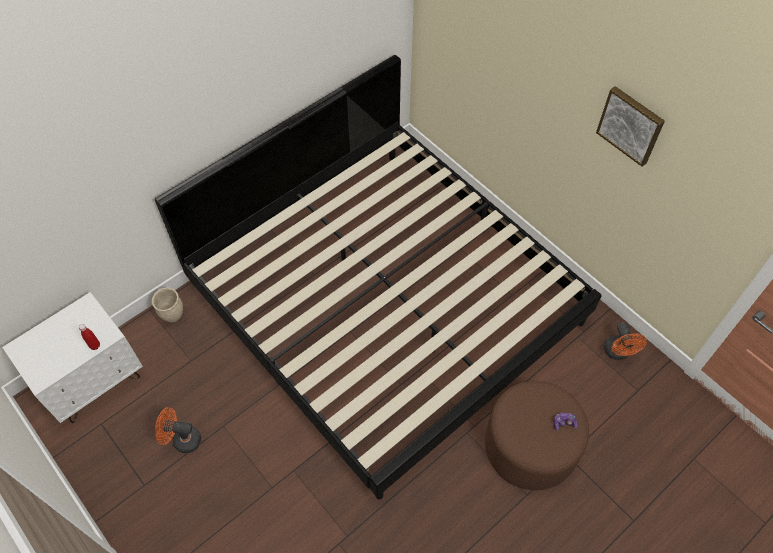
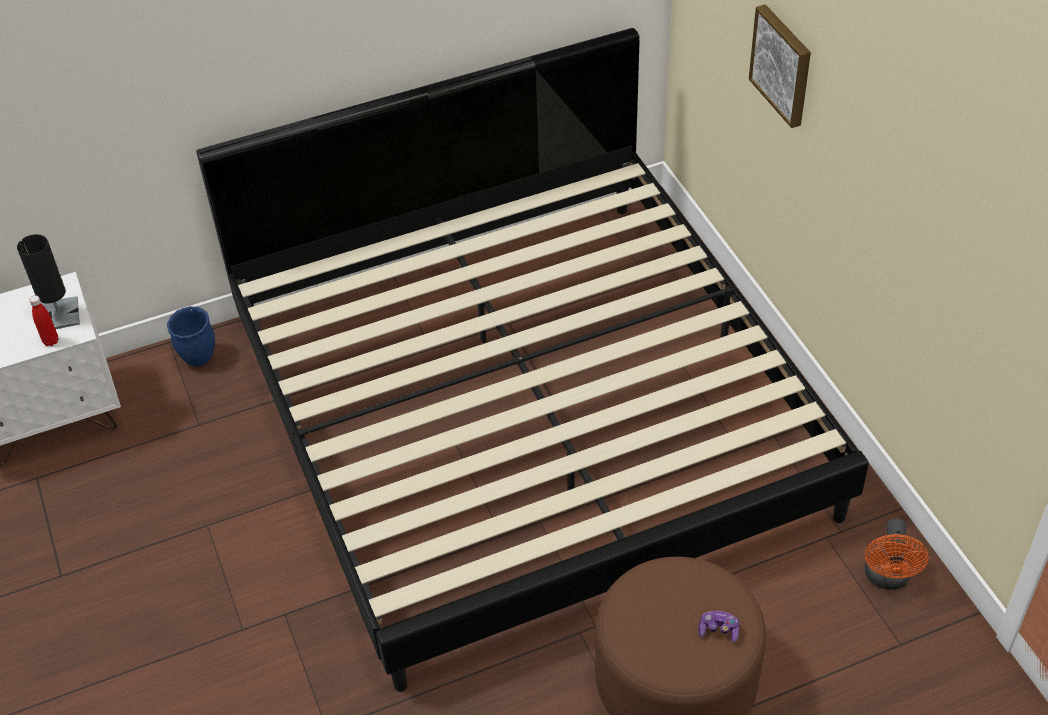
camera: 20 degrees right, 10 degrees down
beige planter [152,287,183,322] -> blue planter [167,306,215,367]
orange fan [155,407,201,453] -> none
picture [596,86,665,167] -> picture moved to [749,4,811,128]
none -> black table lamp [17,234,80,329]

